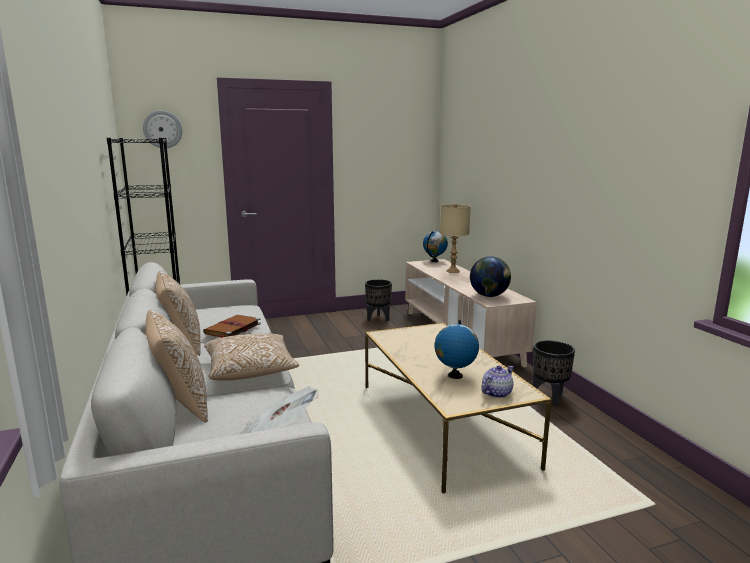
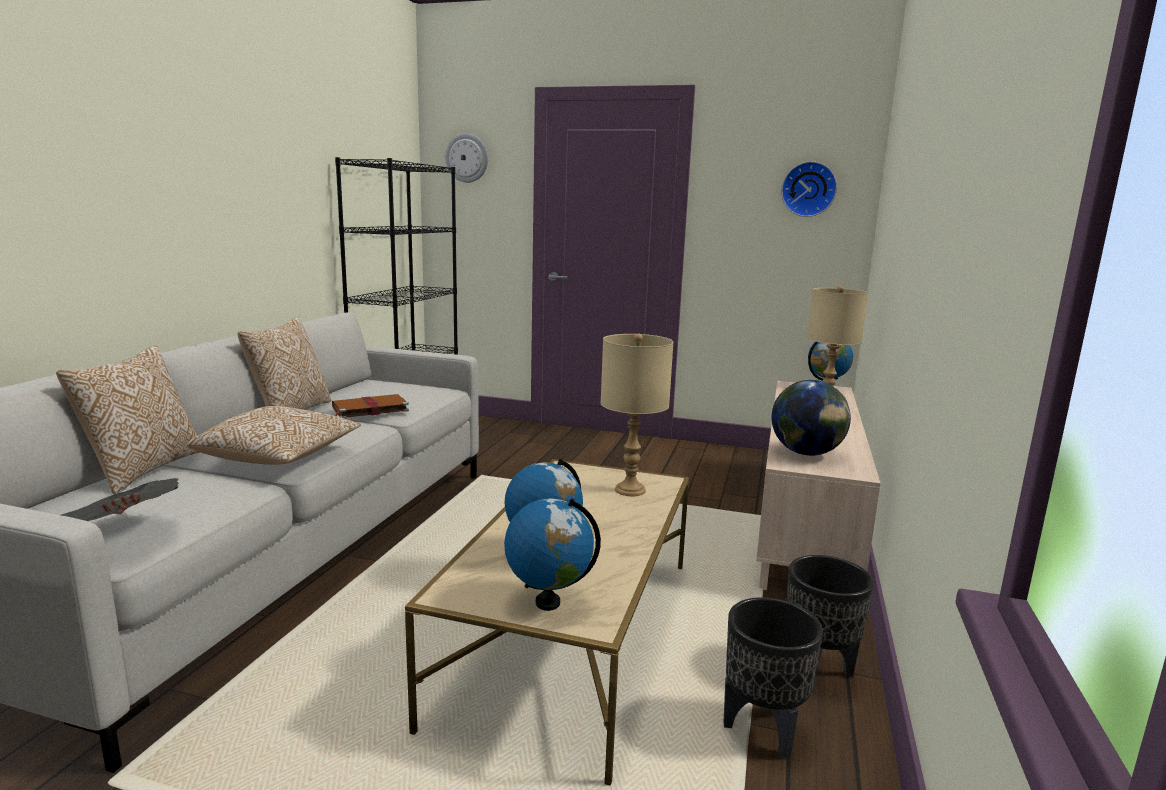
camera: 35 degrees right, 0 degrees up
black planter [365,279,392,321] -> black planter moved to [723,597,823,759]
teapot [481,365,514,398] -> globe [504,498,601,611]
none -> beige table lamp [601,334,674,496]
none -> wall clock [781,161,837,217]

